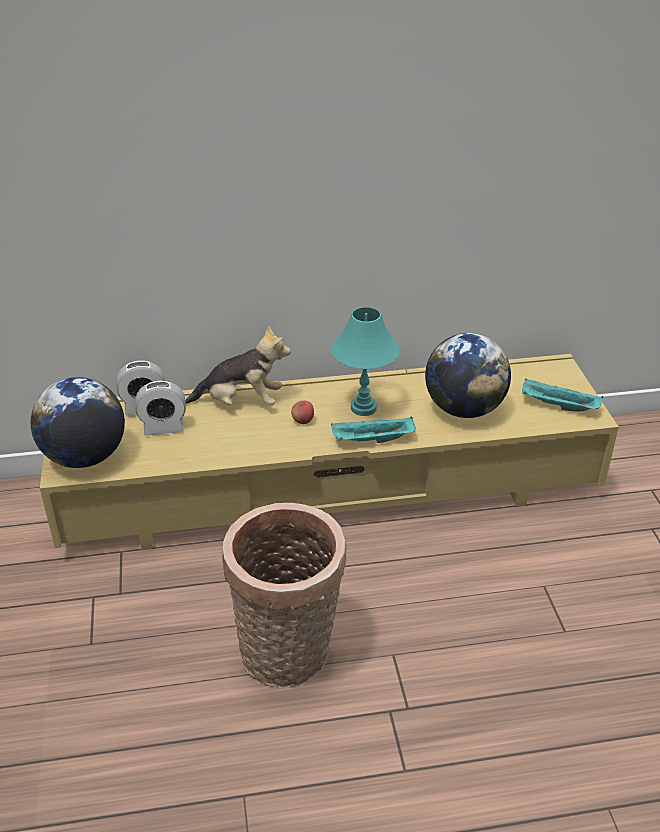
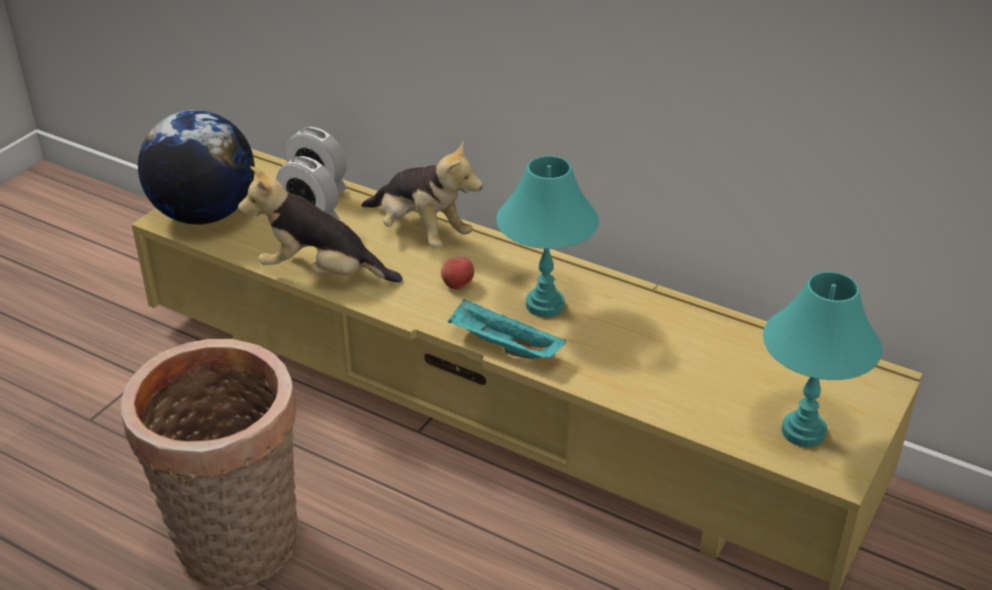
camera: 40 degrees right, 0 degrees up
globe [425,333,511,418] -> none
turquoise tray [522,379,603,412] -> turquoise table lamp [763,272,882,447]
none -> plush toy [238,166,402,282]

